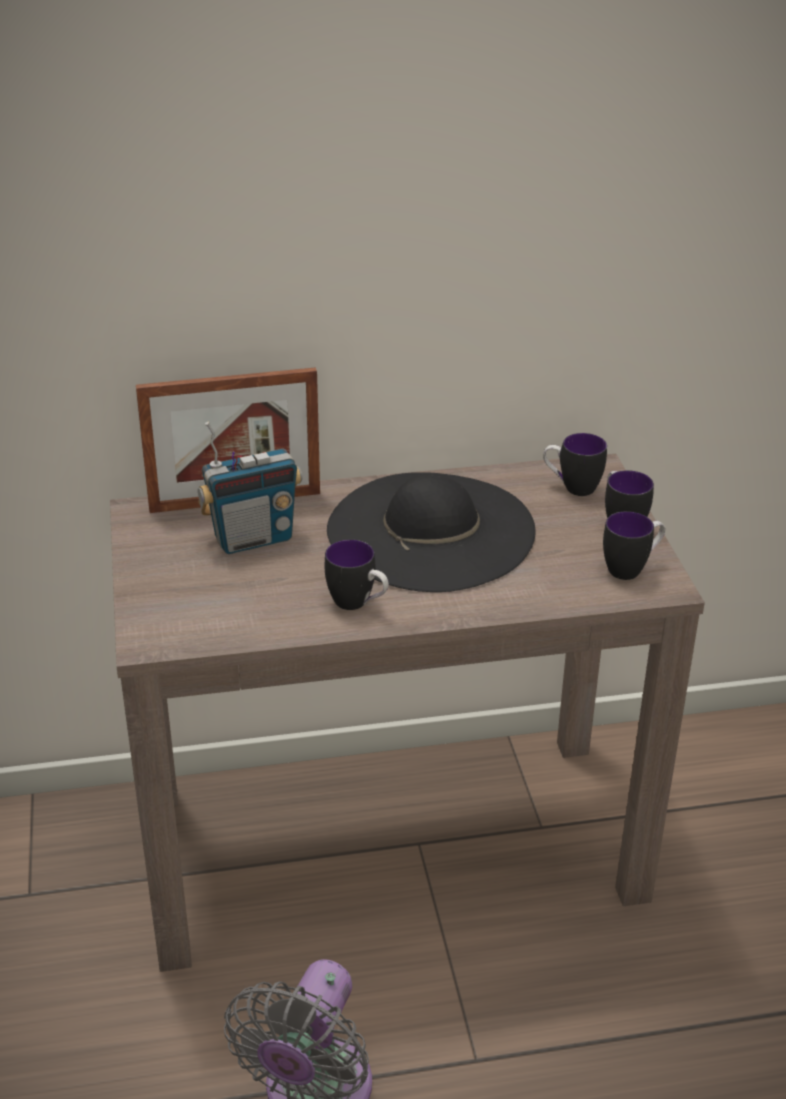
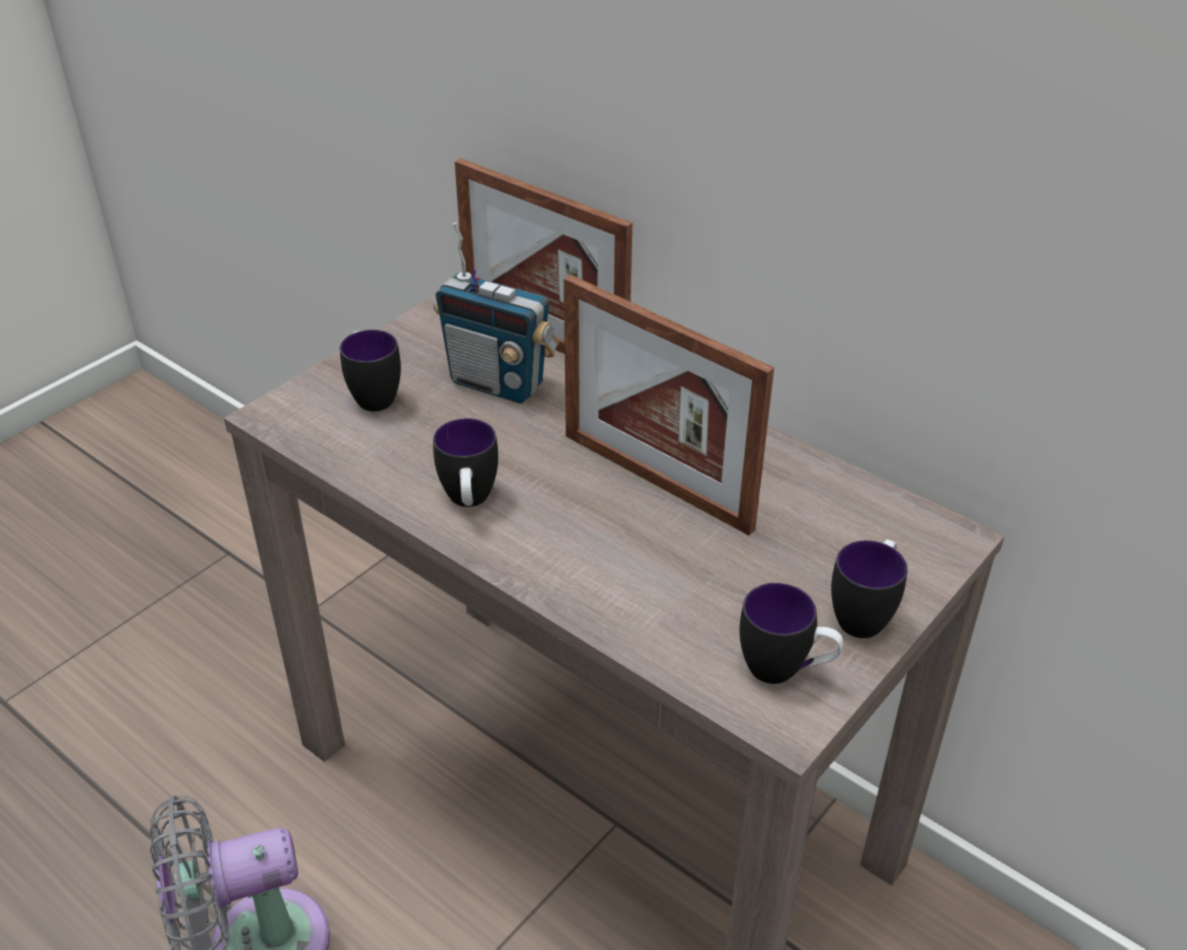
camera: 50 degrees right, 5 degrees up
black hat [327,472,536,592] -> picture frame [564,275,774,535]
mug [543,433,607,496] -> mug moved to [340,330,401,411]

